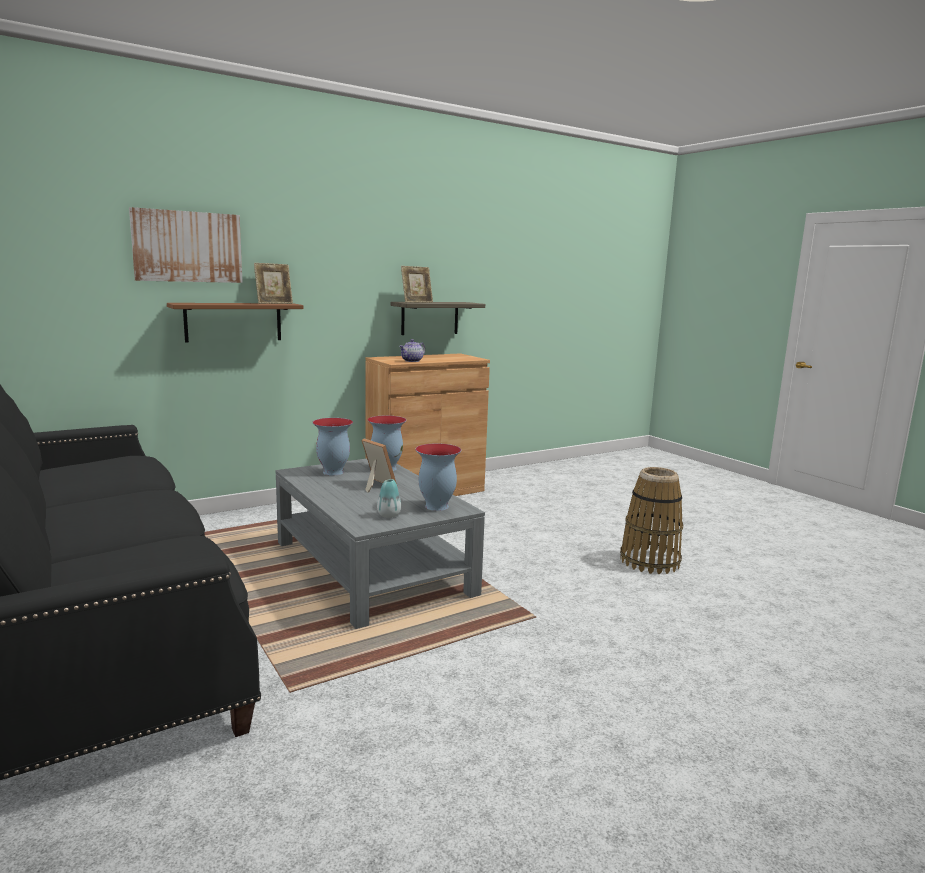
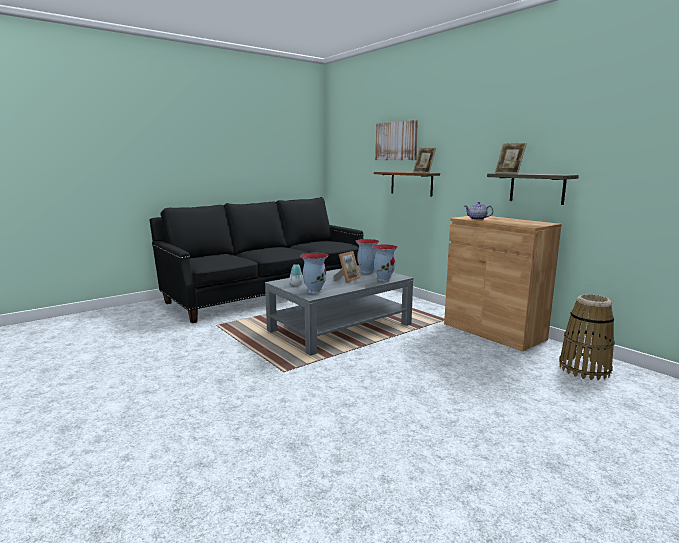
camera: 85 degrees right, 0 degrees up
basket [620,467,683,574] -> basket moved to [559,294,615,380]

